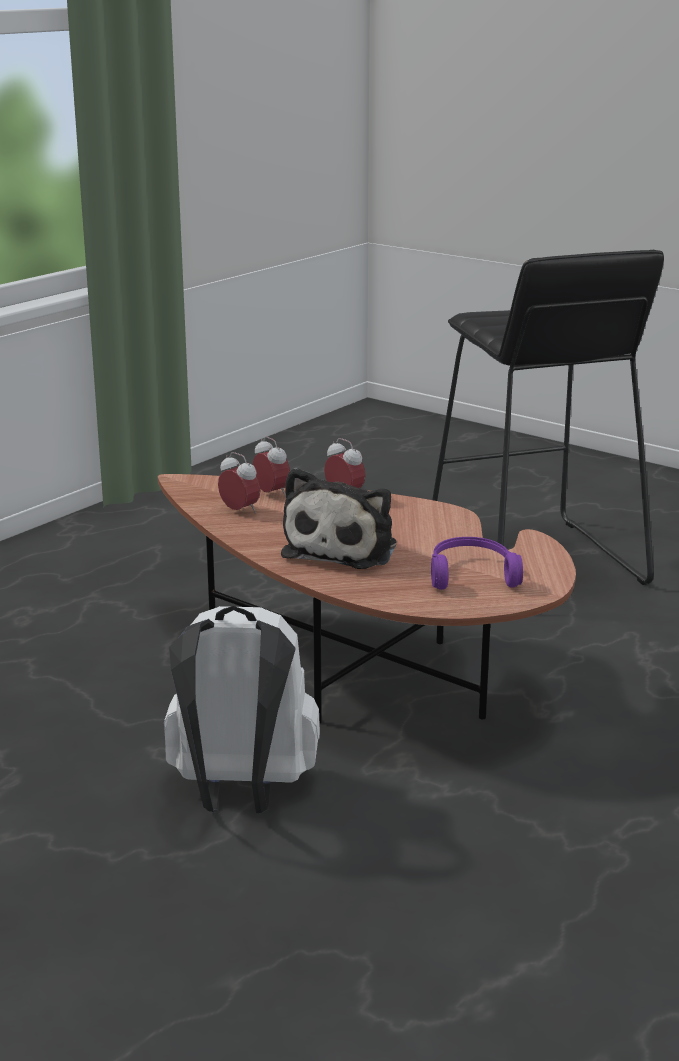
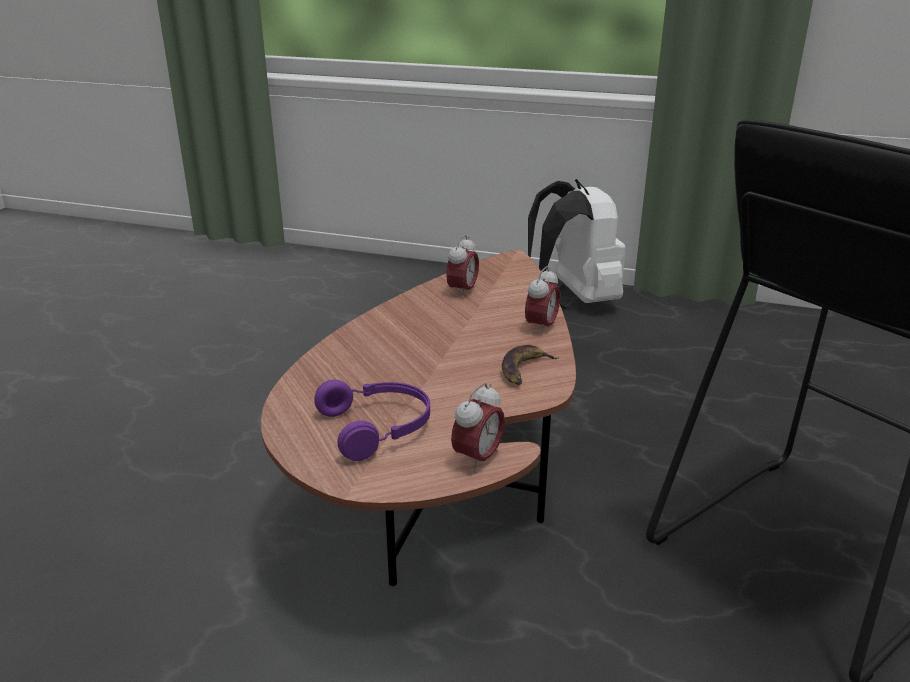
camera: 70 degrees right, 5 degrees up
white backpack [164,606,320,813] -> white backpack moved to [528,179,626,309]
alarm clock [253,436,290,497] -> alarm clock moved to [451,382,505,473]
plush toy [281,468,396,569] -> none
none -> banana [502,345,559,385]

